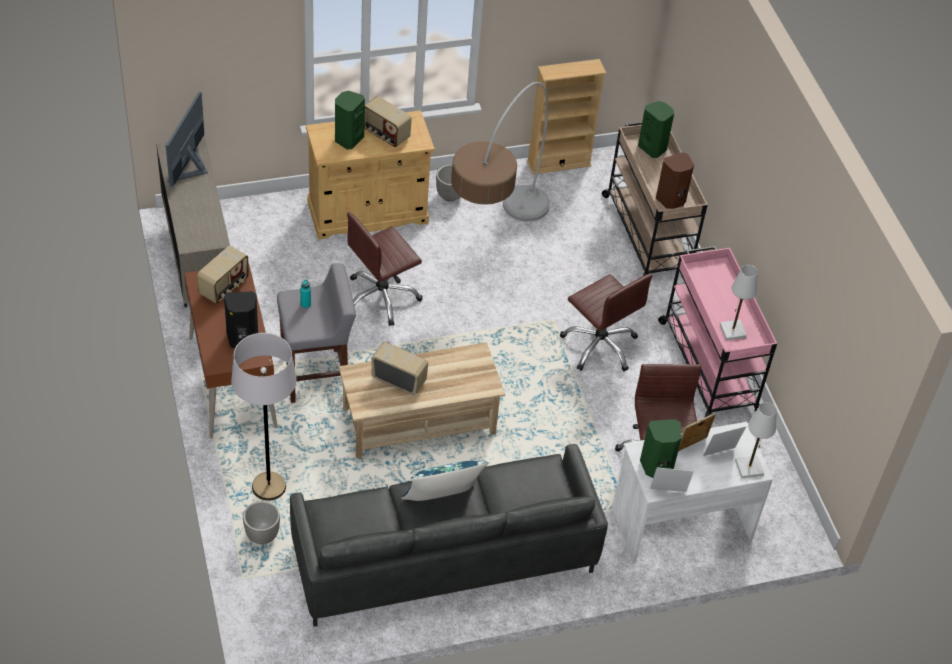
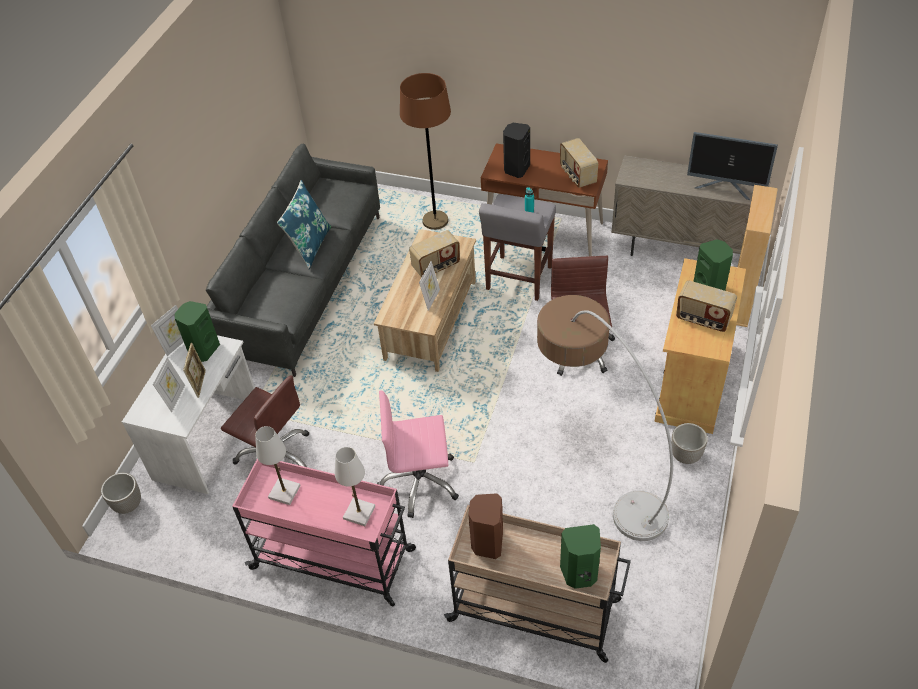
camera: 130 degrees right, 0 degrees up
monitor [166,92,208,187] -> monitor turned 150 degrees clockwise [687,132,778,200]
grey floor lamp [231,333,297,501] -> brown floor lamp [400,73,451,230]
planter [243,501,280,544] -> planter moved to [101,473,141,514]
radio [364,96,412,147] -> radio turned 135 degrees counterclockwise [676,281,737,332]
beige bookcase [527,59,606,175] -> beige bookcase moved to [736,185,778,327]
brown office chair [560,274,653,371] -> pink office chair [377,390,459,518]
white table lamp [735,402,777,478] -> white table lamp moved to [335,447,375,526]
none -> picture frame [419,261,440,311]

